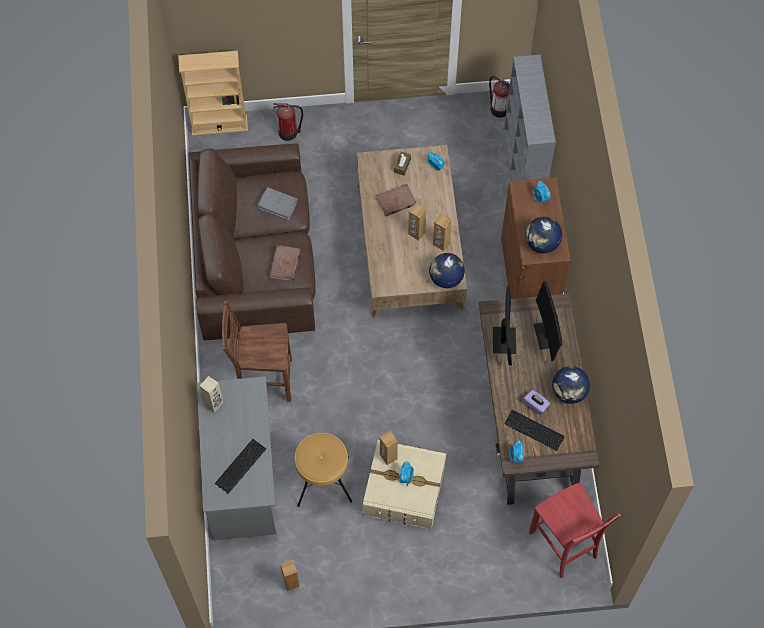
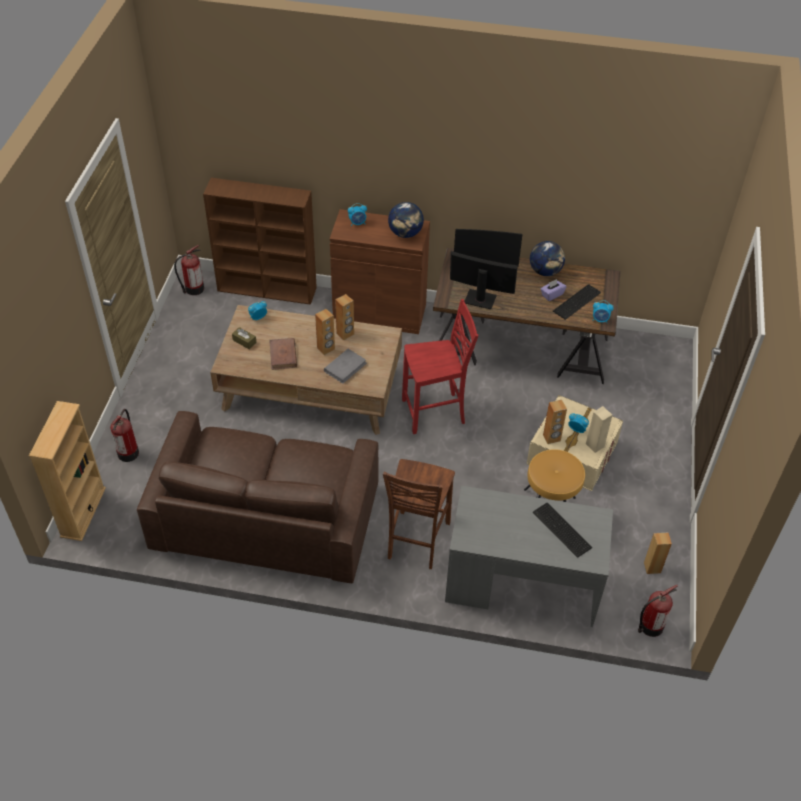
camera: 75 degrees left, 15 degrees down
beige speaker [200,376,223,413] -> beige speaker moved to [586,406,612,453]
grey book [257,187,298,220] -> grey book moved to [324,349,367,384]
brown book [270,245,301,281] -> none
globe [429,253,465,288] -> none
grey bookcase [504,55,556,181] -> brown bookcase [203,178,317,305]
red chair [529,482,621,578] -> red chair moved to [402,299,478,434]
none -> fire extinguisher [638,585,678,637]

